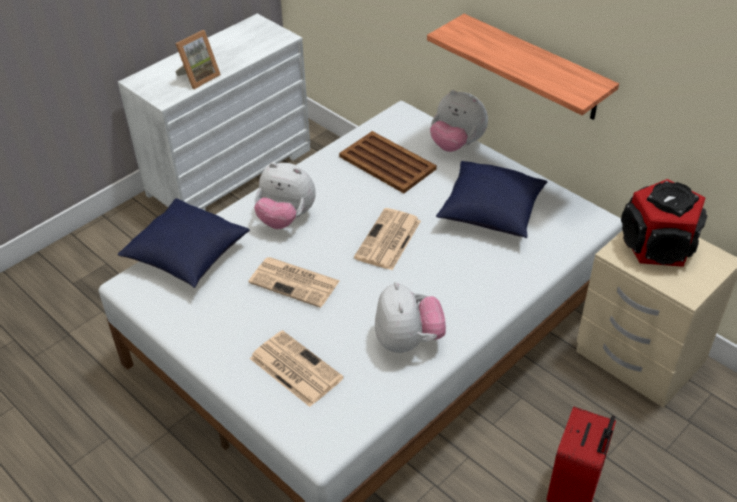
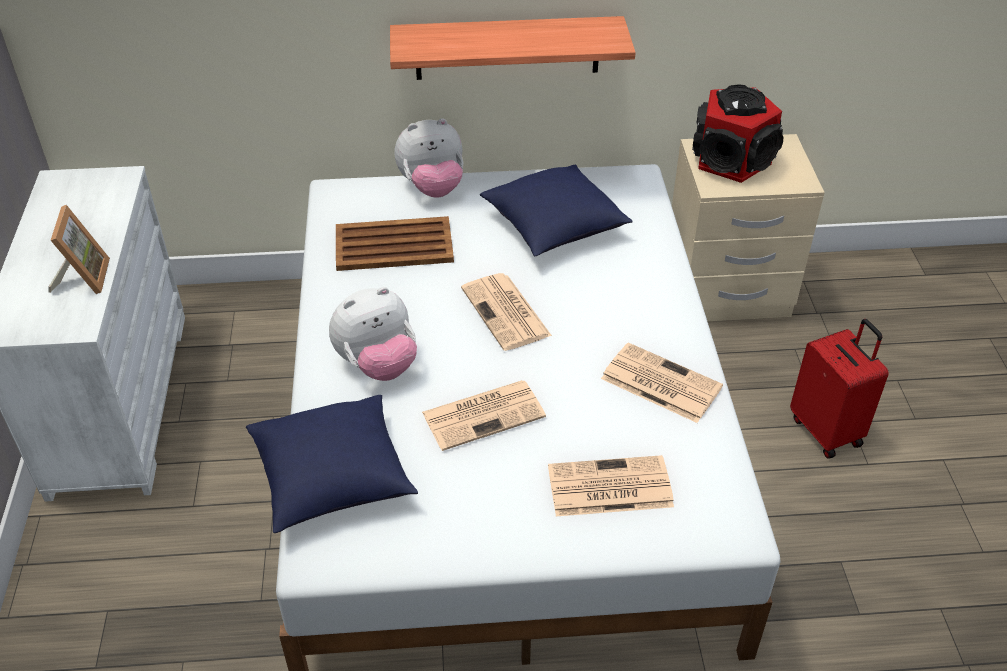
camera: 50 degrees left, 0 degrees up
plush toy [375,282,446,353] -> newspaper [601,342,723,423]

